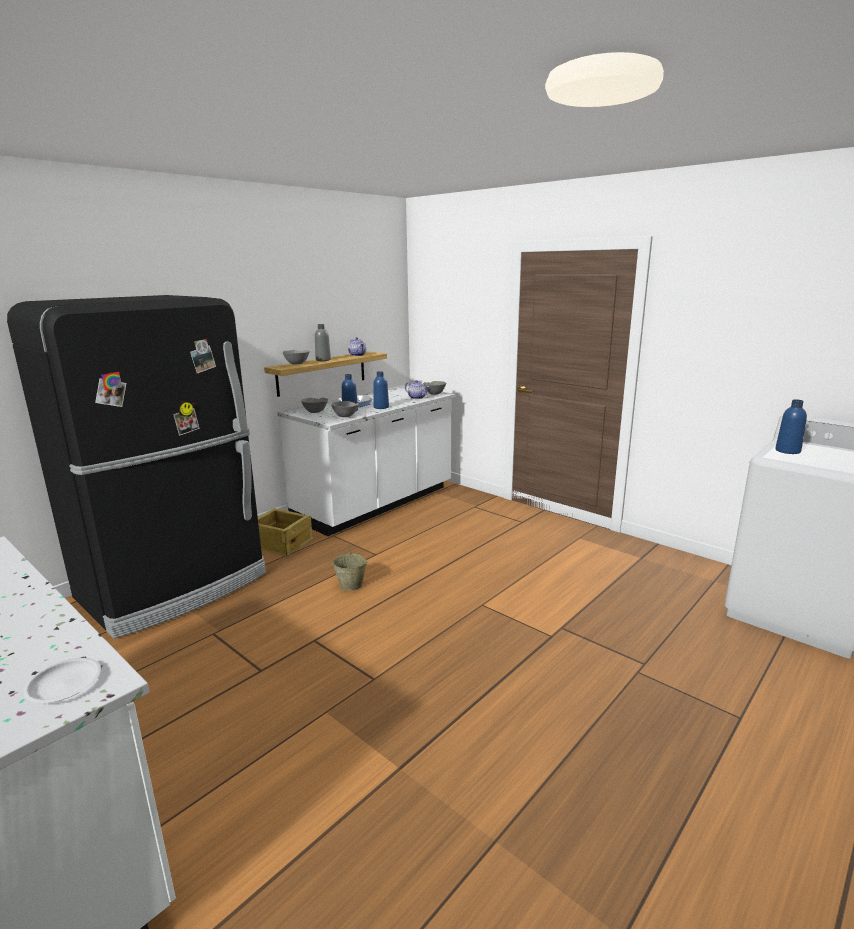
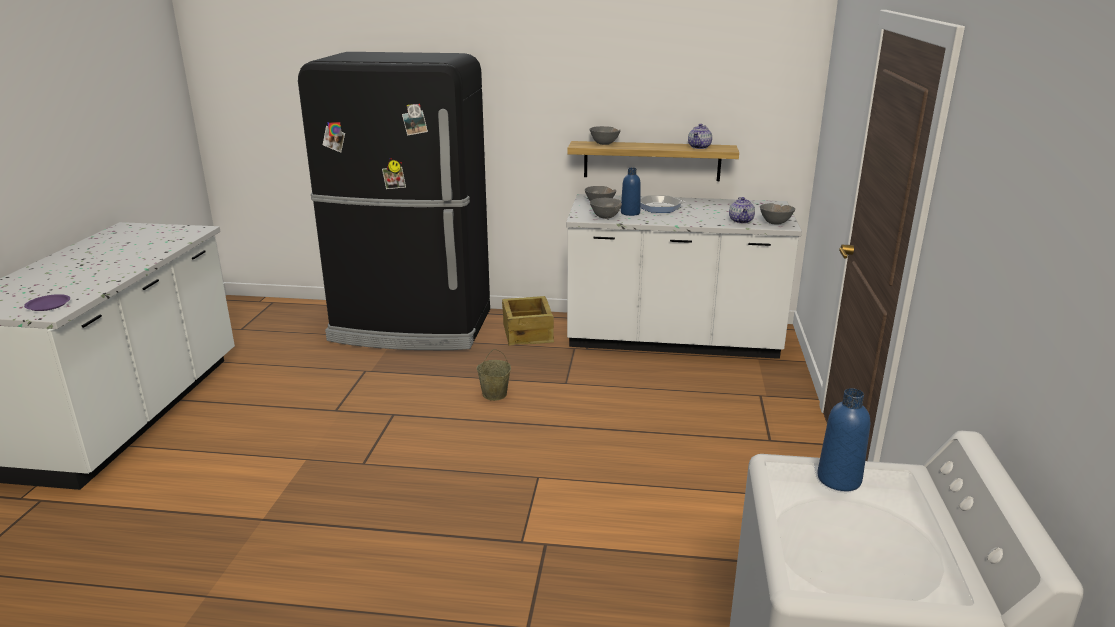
camera: 55 degrees right, 5 degrees up
white plate [23,658,101,703] -> purple plate [24,294,70,311]
grey bottle [315,324,331,361] -> none
blue bottle [373,371,389,409] -> none

